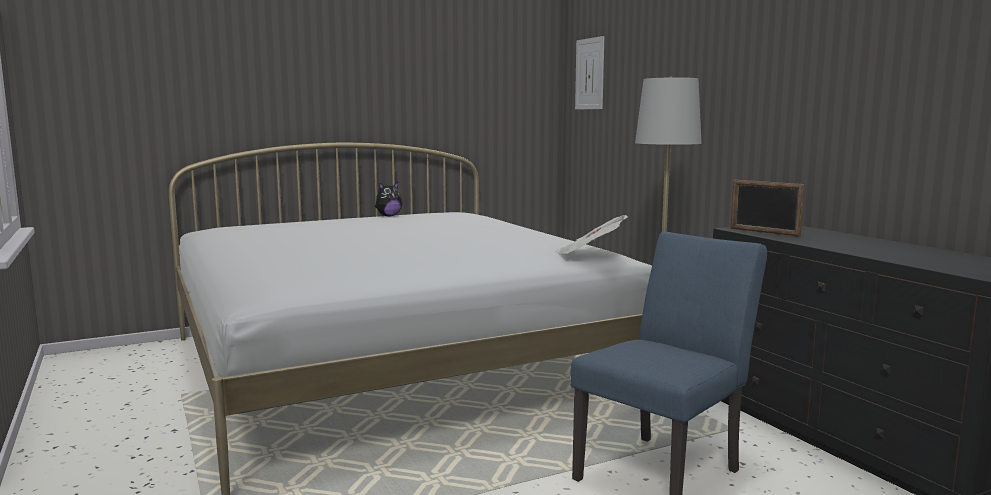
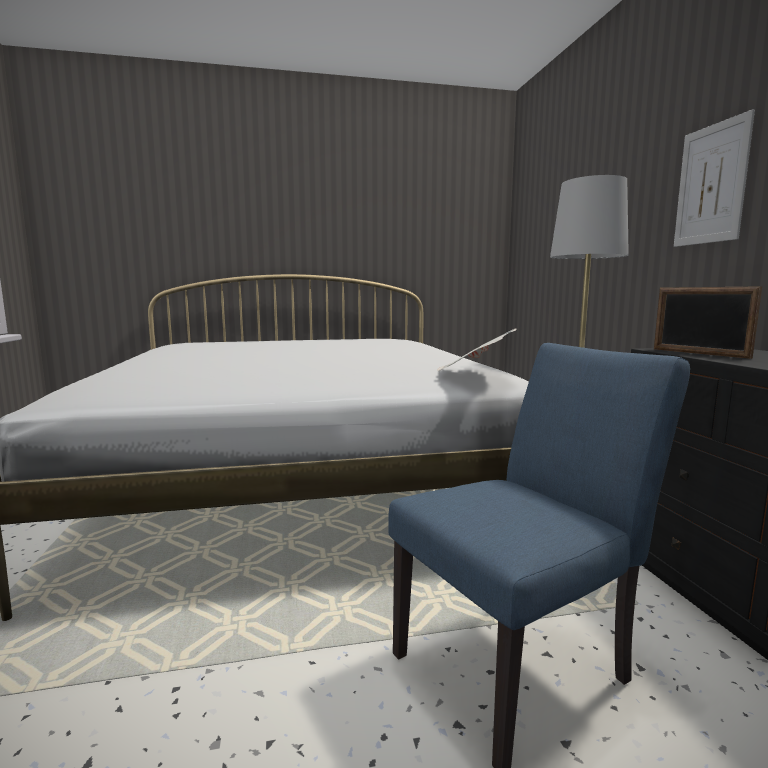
camera: 15 degrees right, 0 degrees up
plush toy [375,182,402,217] -> none
picture [575,36,604,109] -> picture moved to [674,109,755,247]

